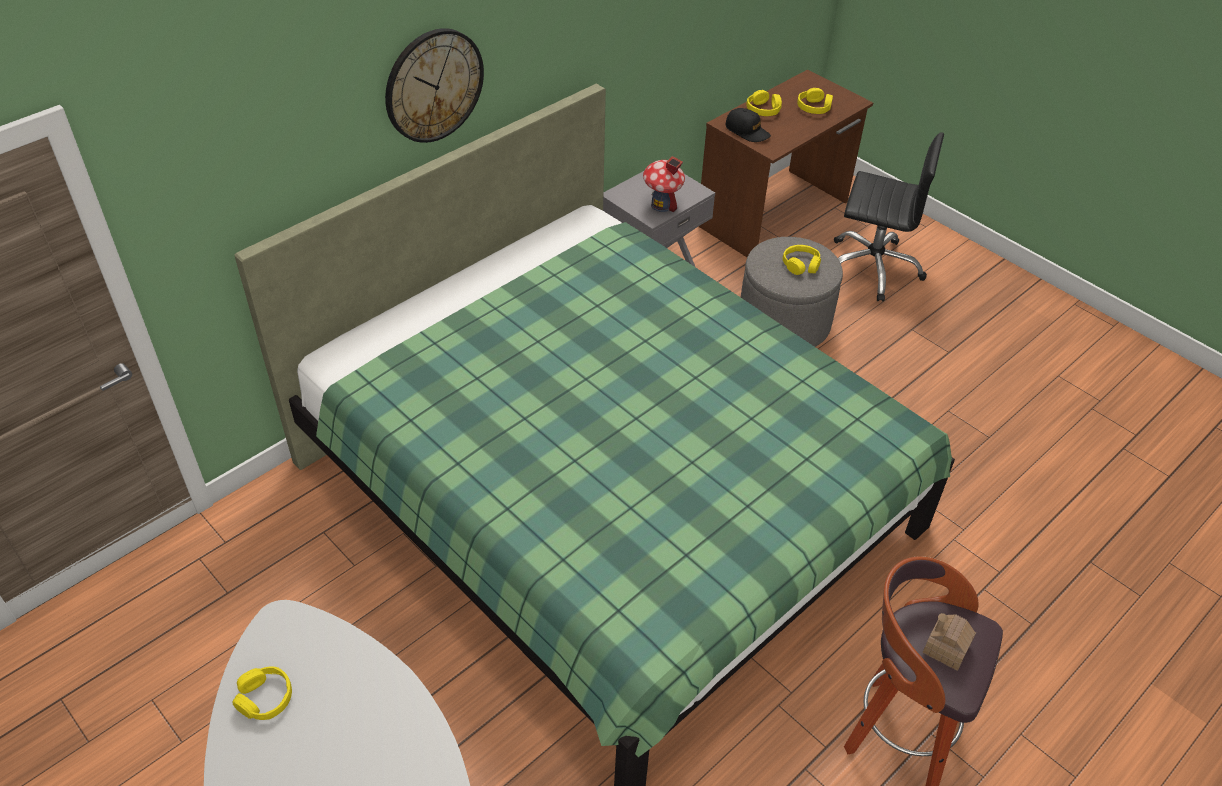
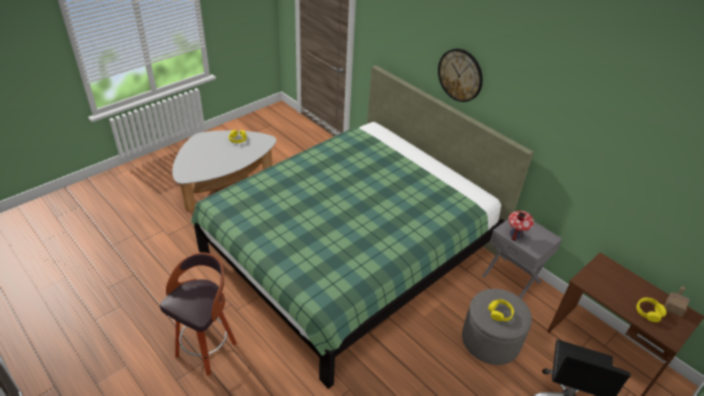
camera: 90 degrees right, 5 degrees down
black cap [725,108,771,142] -> none
yellow headphones [746,90,782,116] -> none
toy house [923,613,976,671] -> toy house moved to [665,287,690,317]

